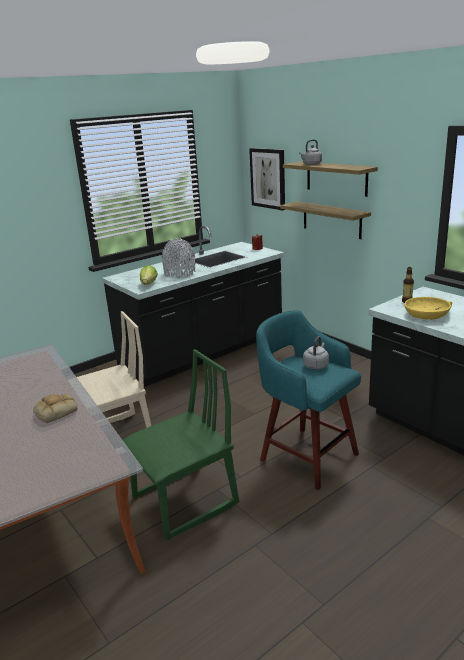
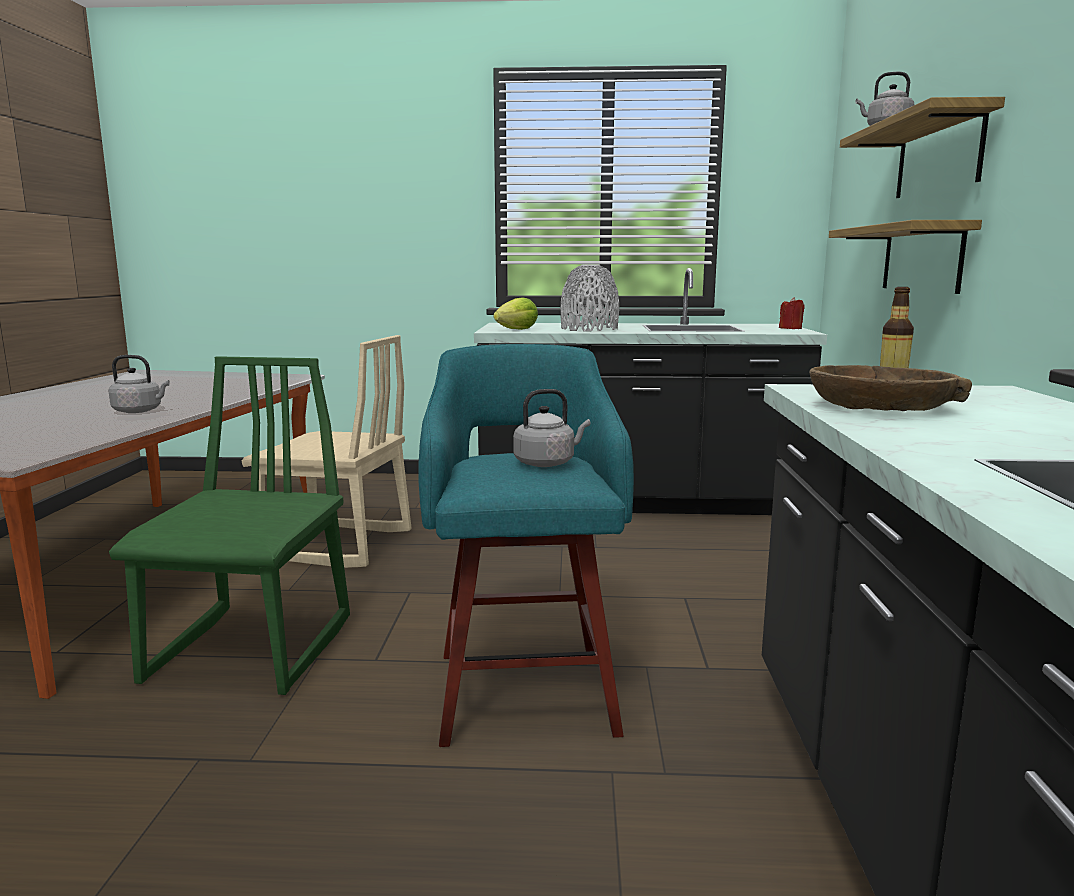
camera: 40 degrees right, 10 degrees down
bread [33,394,78,423] -> grey kettle [109,355,170,413]
green chair [123,349,239,541] -> green chair turned 90 degrees counterclockwise [109,356,350,695]
picture [249,148,285,210] -> none
yellow bowl [404,297,452,320] -> brown bowl [809,365,972,411]

